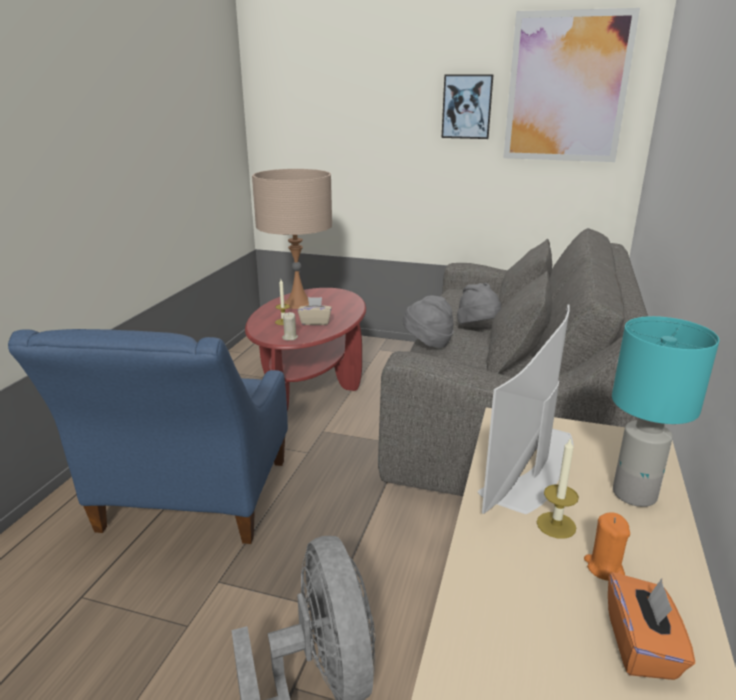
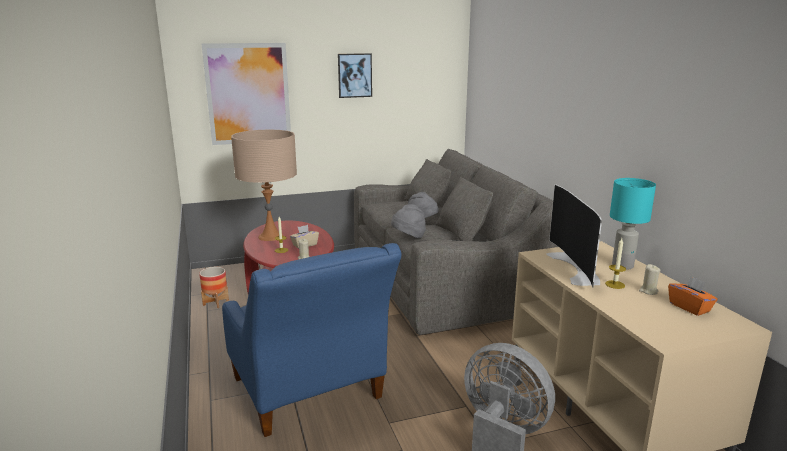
camera: 35 degrees left, 5 degrees down
picture [503,8,640,162] -> picture moved to [202,43,291,145]
orange candle [584,512,630,581] -> beige candle [639,264,661,295]
none -> planter [199,267,229,308]

